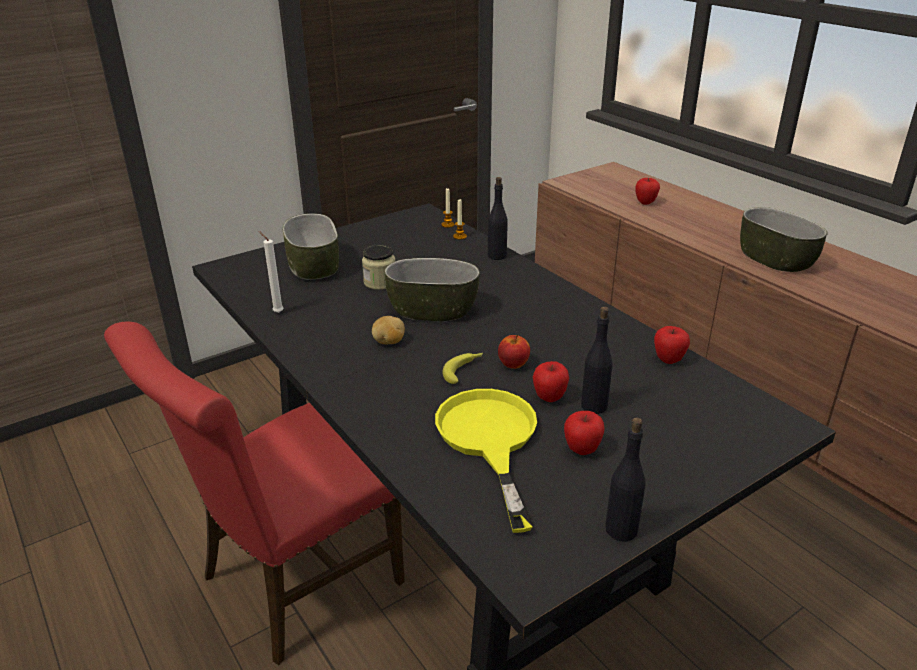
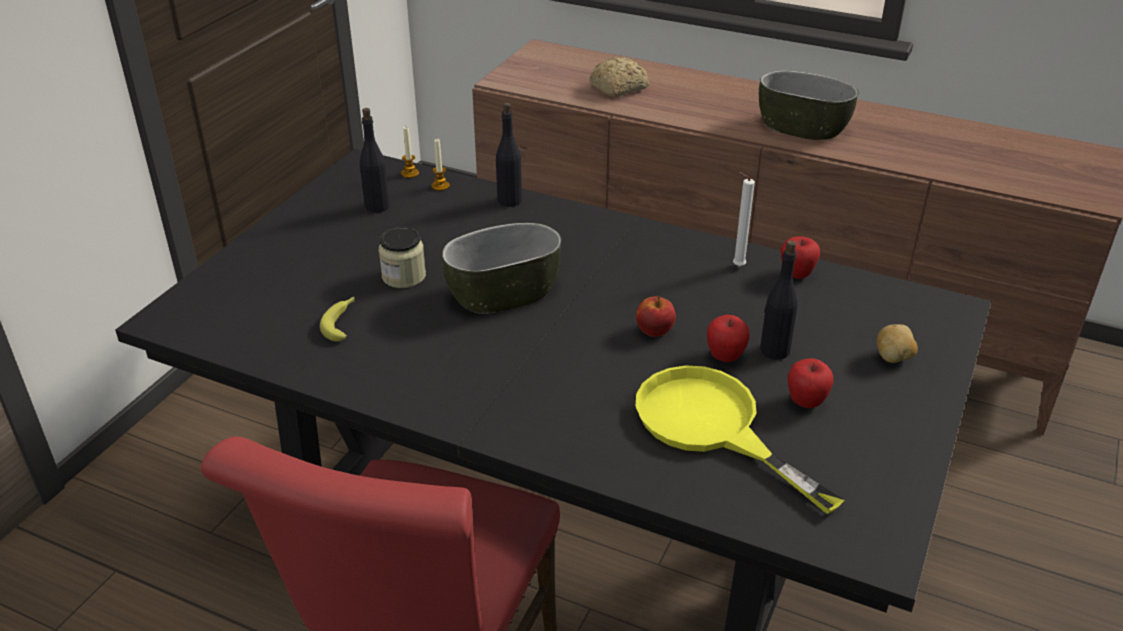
camera: 30 degrees left, 5 degrees up
white candle [259,231,284,313] -> white candle moved to [733,172,755,267]
bowl [283,213,339,279] -> none
potato [372,316,405,344] -> potato moved to [877,324,918,363]
banana [443,353,483,384] -> banana moved to [320,297,355,341]
black bottle [605,418,646,541] -> black bottle moved to [360,108,390,213]
apple [635,178,660,205] -> bread [590,57,649,97]

